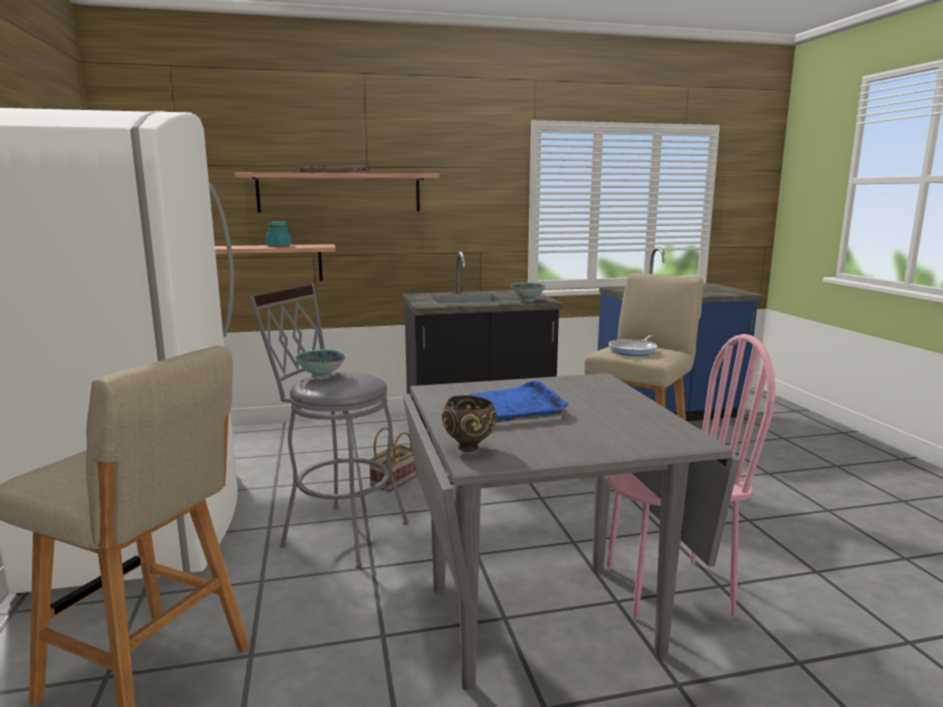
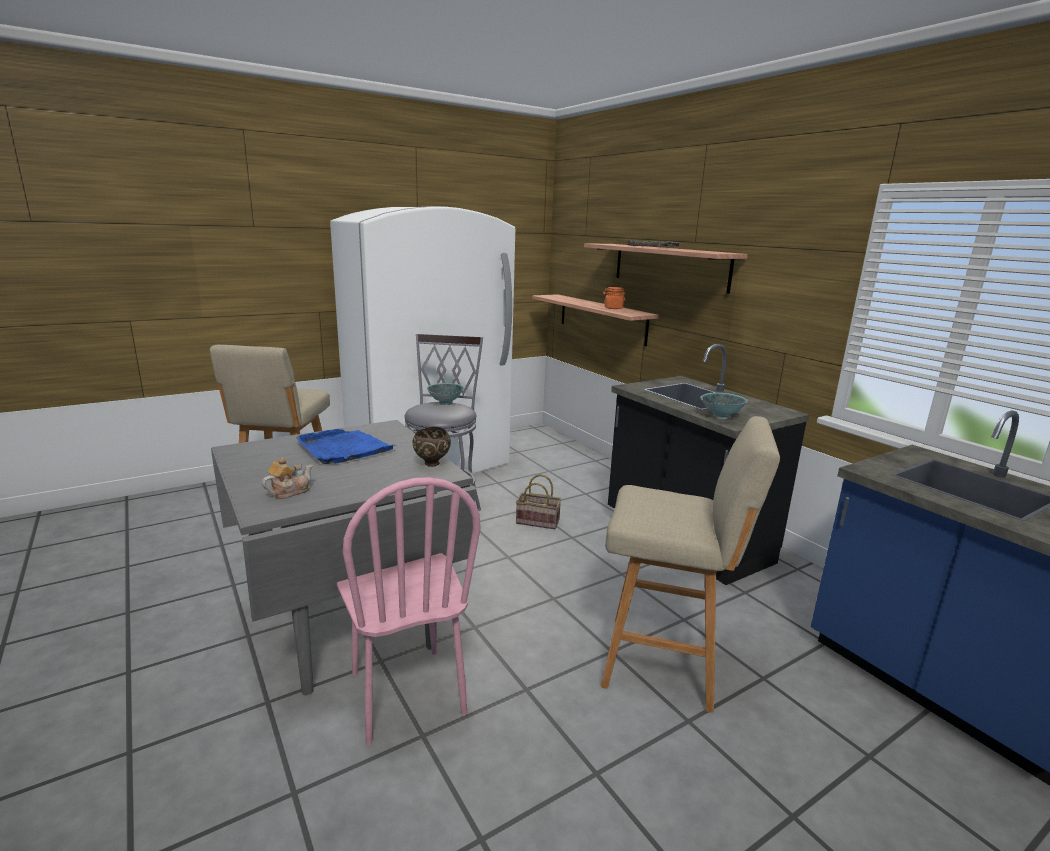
camera: 70 degrees right, 5 degrees up
turquoise jar [266,222,292,247] -> orange jar [603,287,626,309]
brown bowl [442,395,497,452] -> brown bowl moved to [413,427,451,467]
frying pan [609,335,658,356] -> none
none -> teapot [262,458,313,499]

